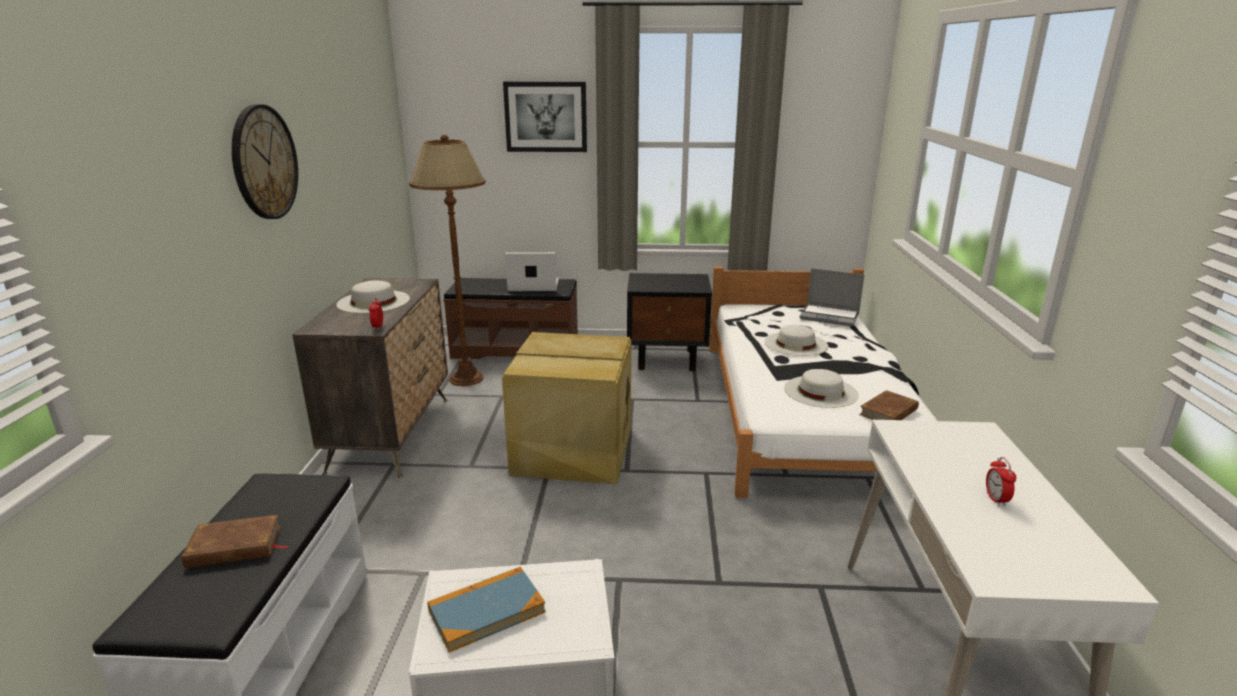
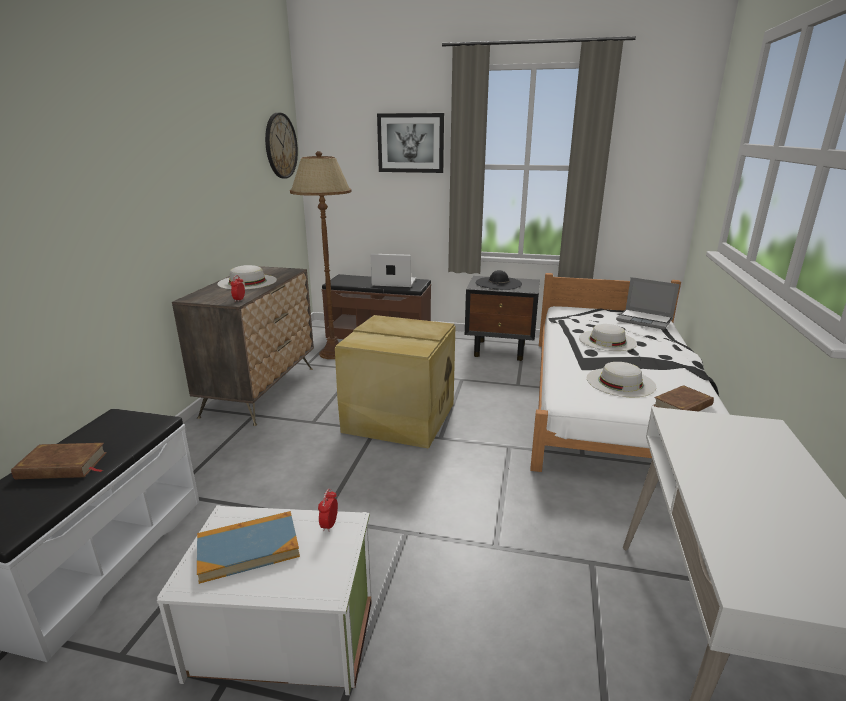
camera: 10 degrees right, 0 degrees up
wall clock [232,104,298,219] -> wall clock moved to [265,113,298,178]
alarm clock [986,457,1016,506] -> alarm clock moved to [318,489,338,532]
none -> black hat [476,270,522,290]

